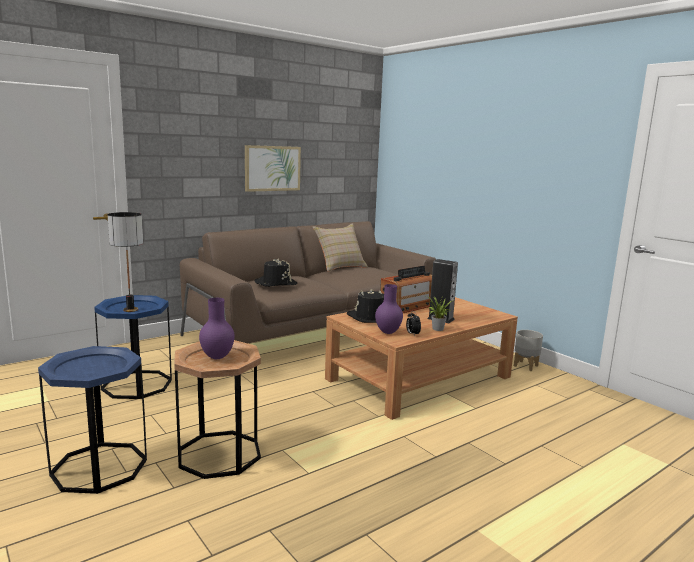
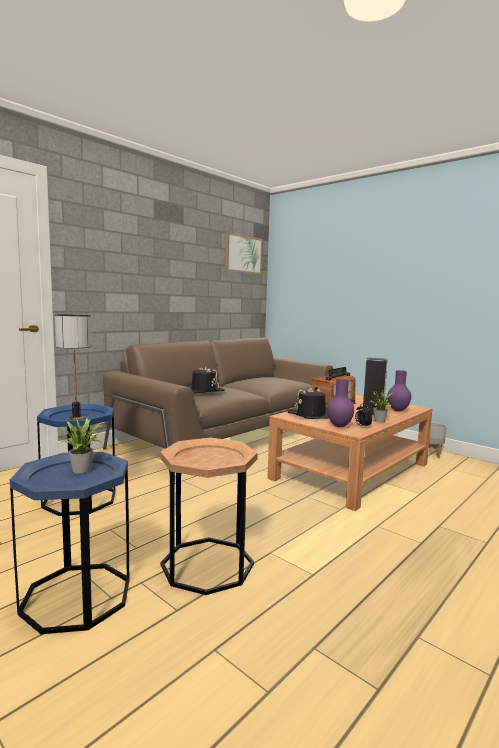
camera: 10 degrees left, 5 degrees down
purple vase [199,298,235,359] -> purple vase moved to [387,370,411,411]
picture [245,145,301,192] -> picture moved to [225,232,263,275]
beige pillow [313,223,368,272] -> none
none -> potted plant [59,418,106,474]

